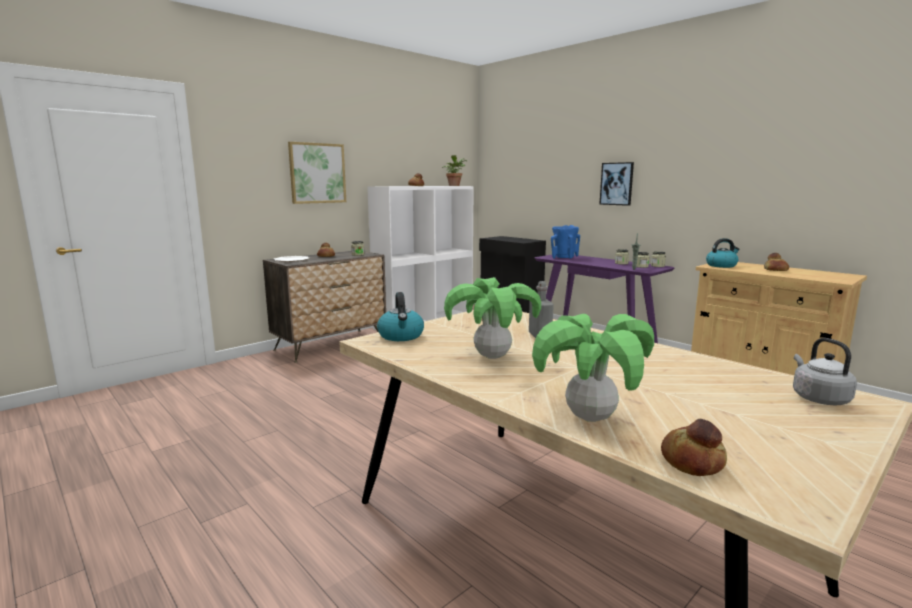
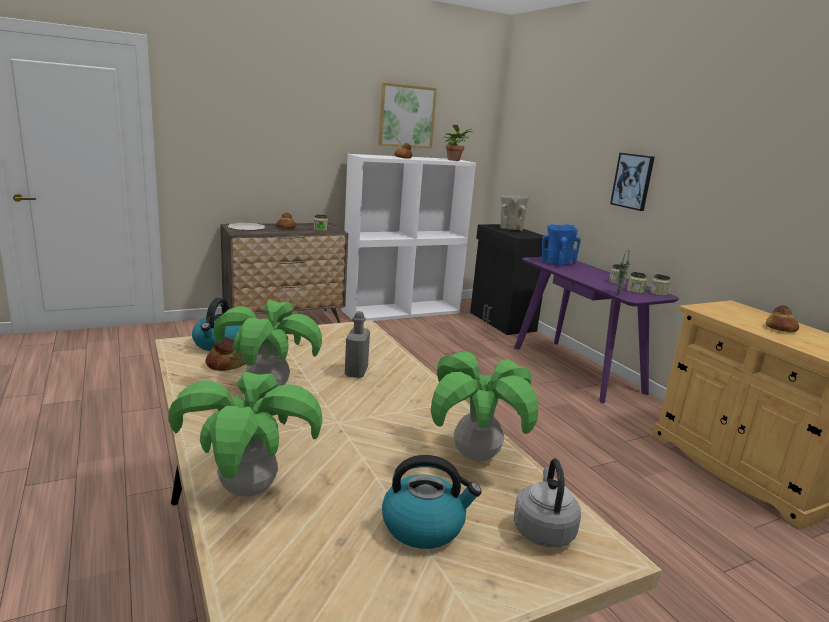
camera: 15 degrees right, 5 degrees up
picture [288,142,346,204] -> picture moved to [378,83,437,148]
bread [661,419,727,476] -> bread moved to [206,337,246,371]
kettle [706,238,740,268] -> kettle moved to [382,455,482,549]
none -> potted plant [431,351,538,461]
none -> beige vase [500,195,529,231]

